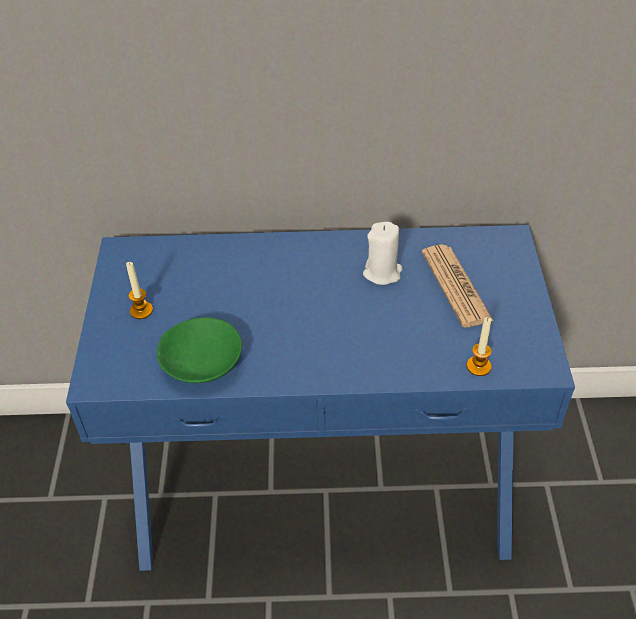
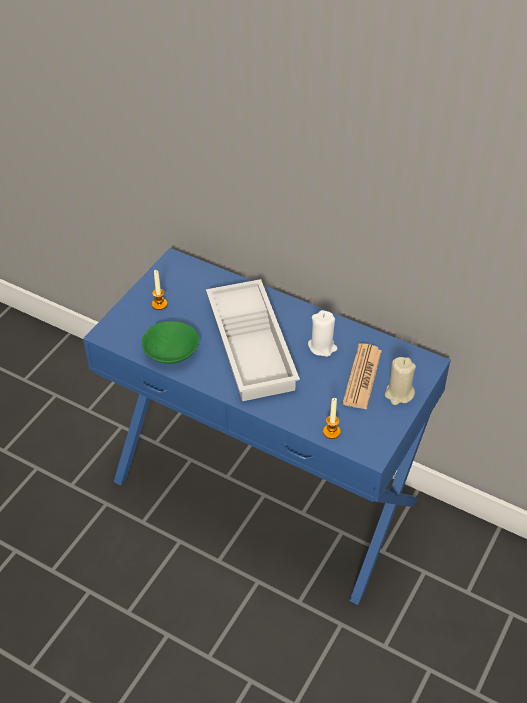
camera: 30 degrees right, 0 degrees up
none -> white tray [206,279,300,401]
none -> beige candle [385,357,416,405]

